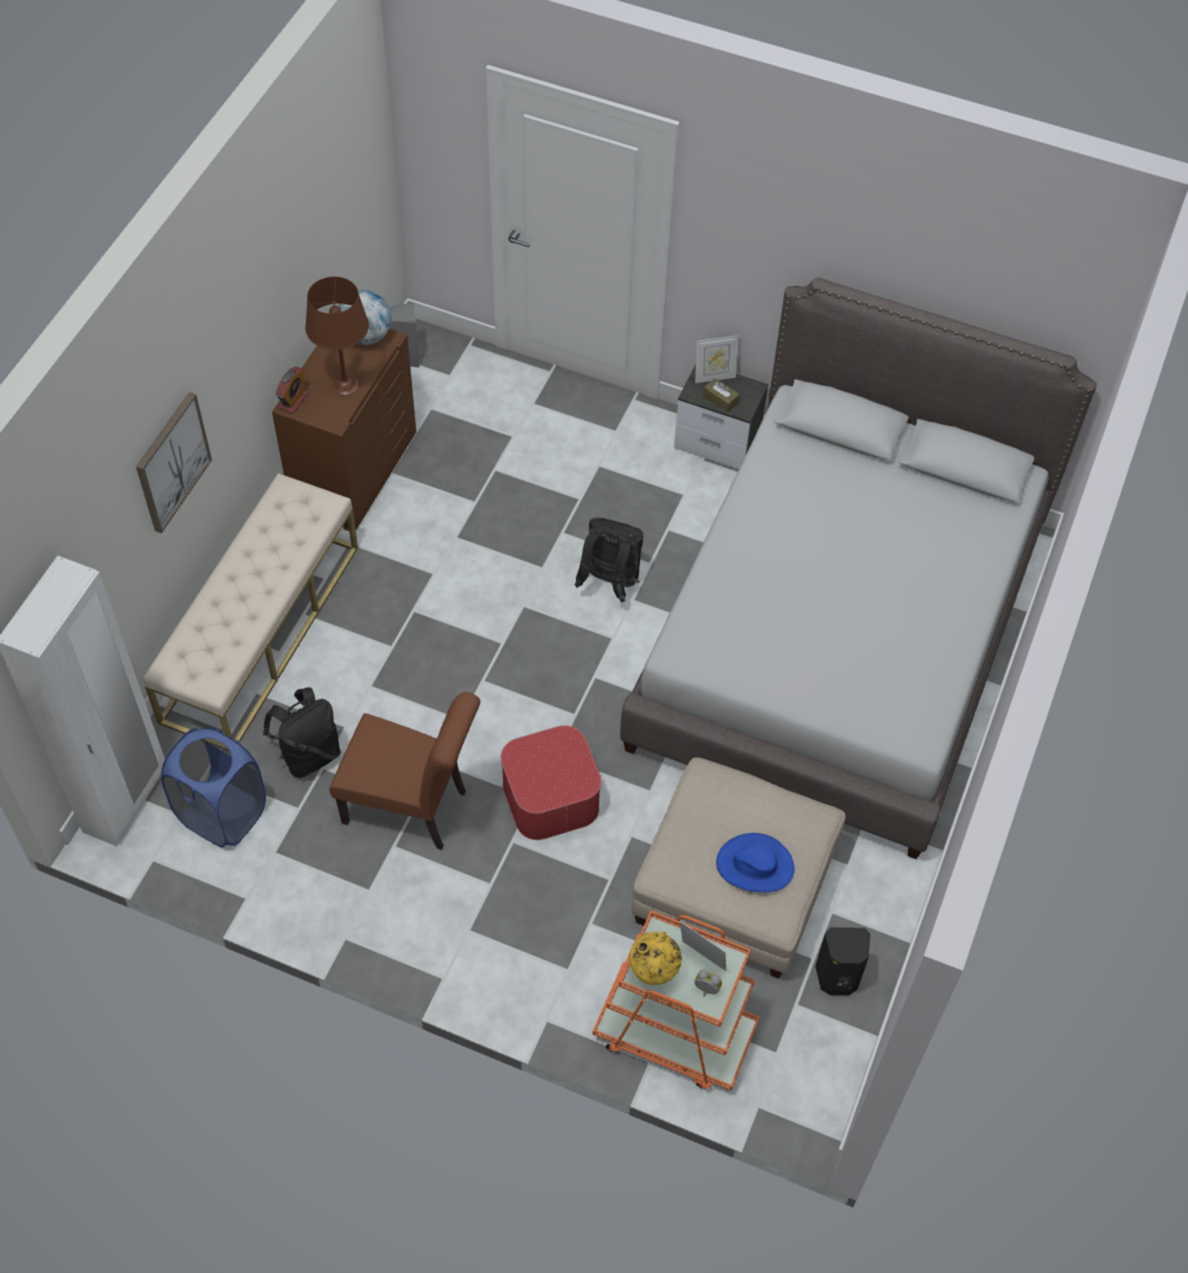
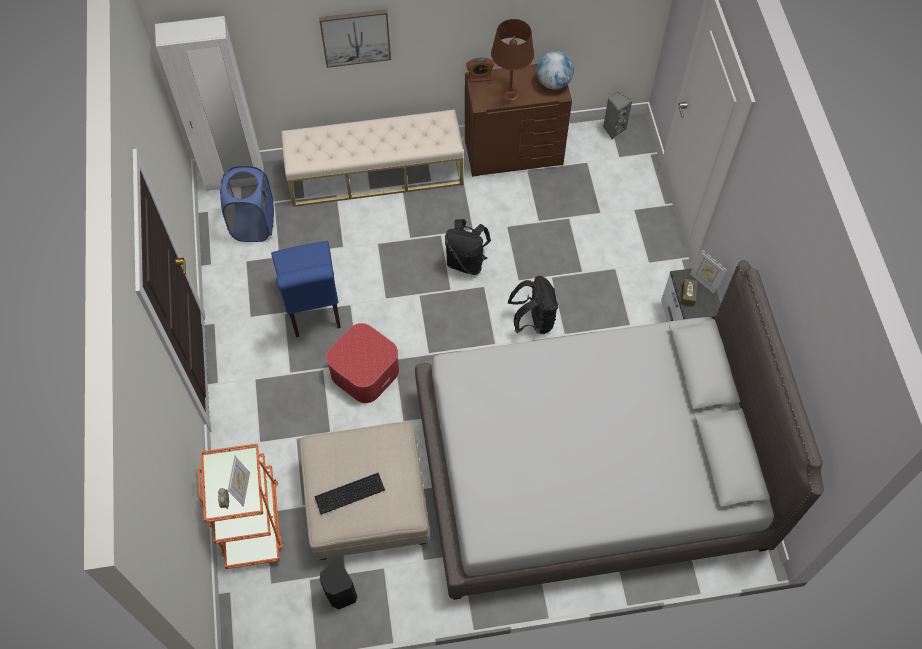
camera: 60 degrees right, 5 degrees up
black backpack [263,687,341,779] -> black backpack moved to [445,219,491,275]
brown chair [329,692,480,850] -> blue chair [271,241,341,337]
yellow vase [629,932,682,985] -> none
blue hat [716,833,794,893] -> keyboard [314,473,385,515]

